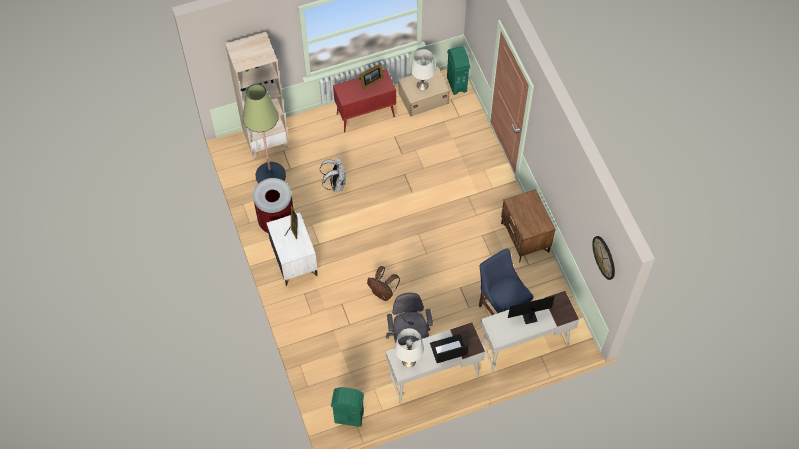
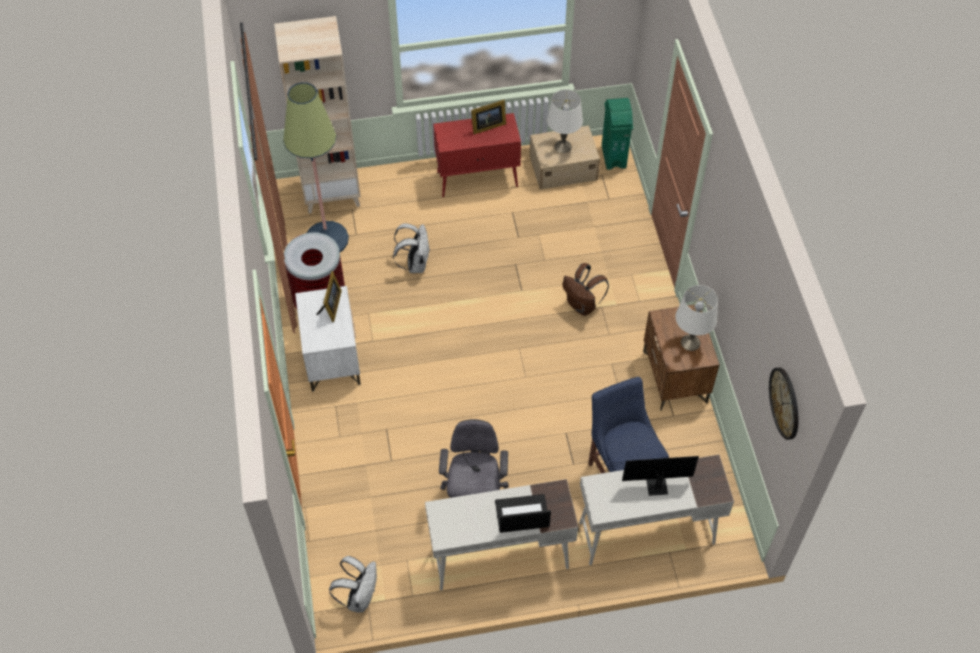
camera: 10 degrees right, 5 degrees down
green trash can [331,387,364,427] -> white backpack [329,556,377,613]
brown backpack [367,266,400,301] -> brown backpack moved to [562,263,609,316]
white table lamp [395,328,424,368] -> white table lamp moved to [675,285,718,351]

